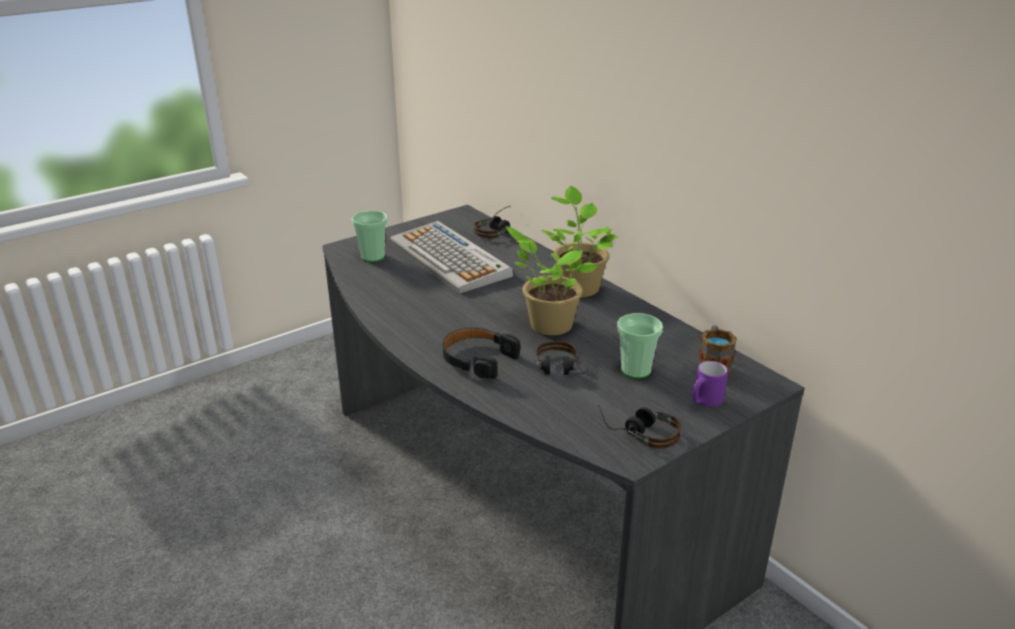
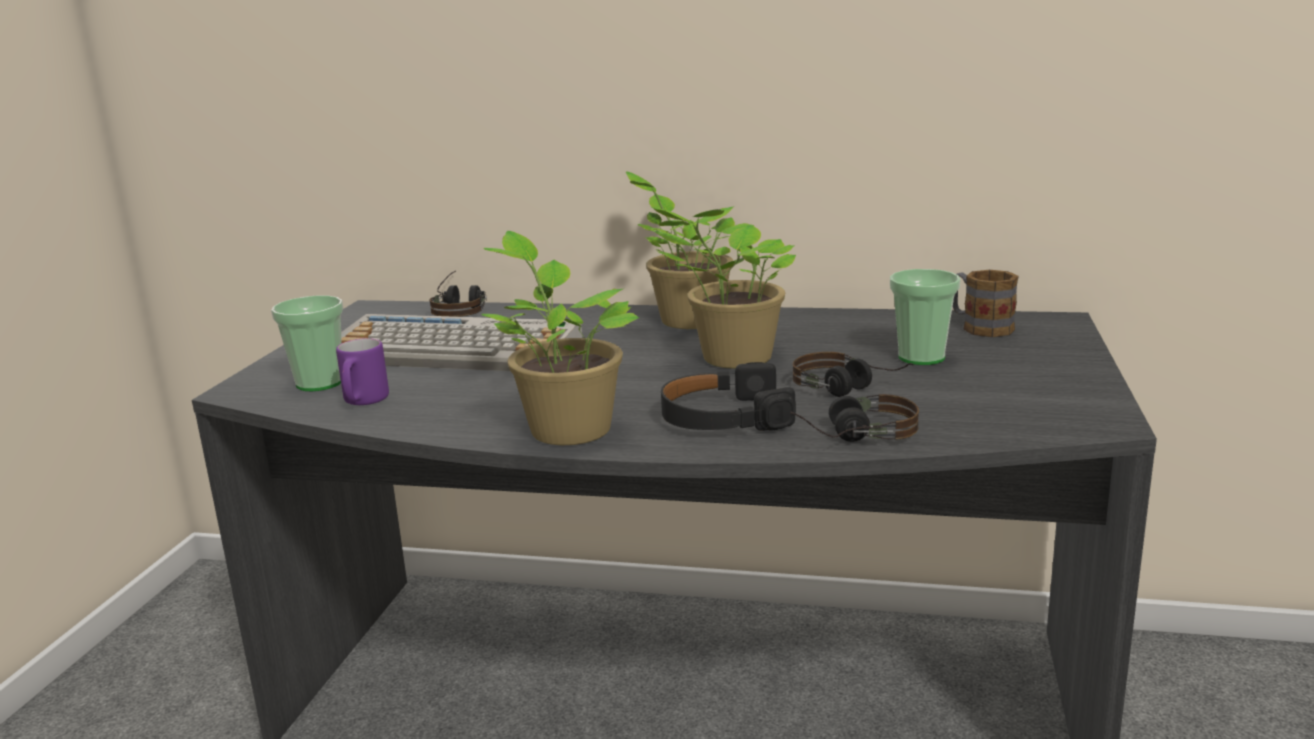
camera: 40 degrees left, 10 degrees down
headphones [598,405,681,449] -> headphones moved to [790,394,919,442]
purple mug [692,361,728,407] -> purple mug moved to [336,338,389,405]
none -> potted plant [481,231,639,445]

